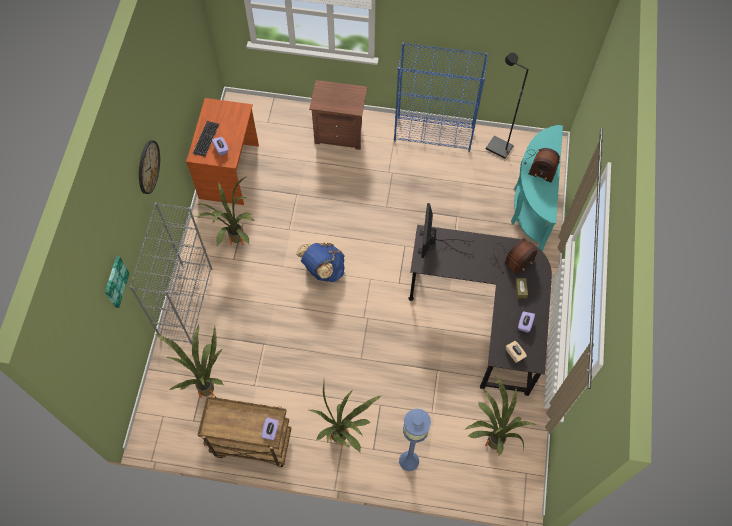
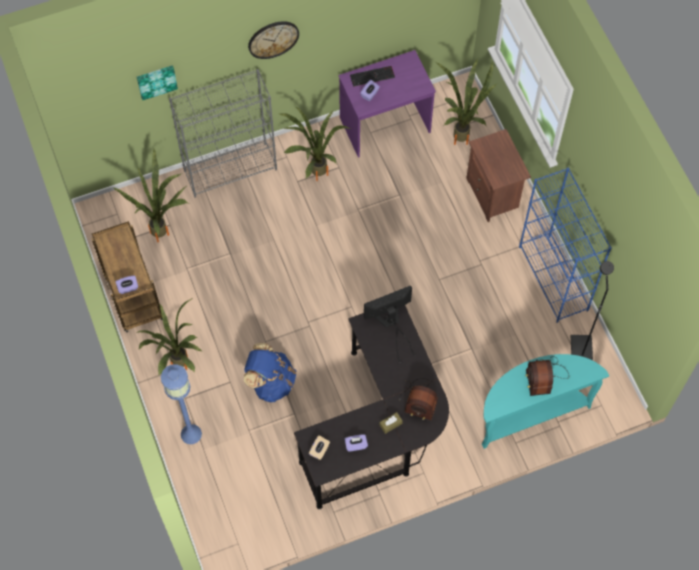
camera: 60 degrees right, 0 degrees up
brown desk [186,98,259,205] -> purple desk [338,50,436,158]
blue backpack [296,243,345,282] -> blue backpack moved to [244,343,297,402]
potted plant [464,377,537,455] -> potted plant moved to [436,58,498,145]

